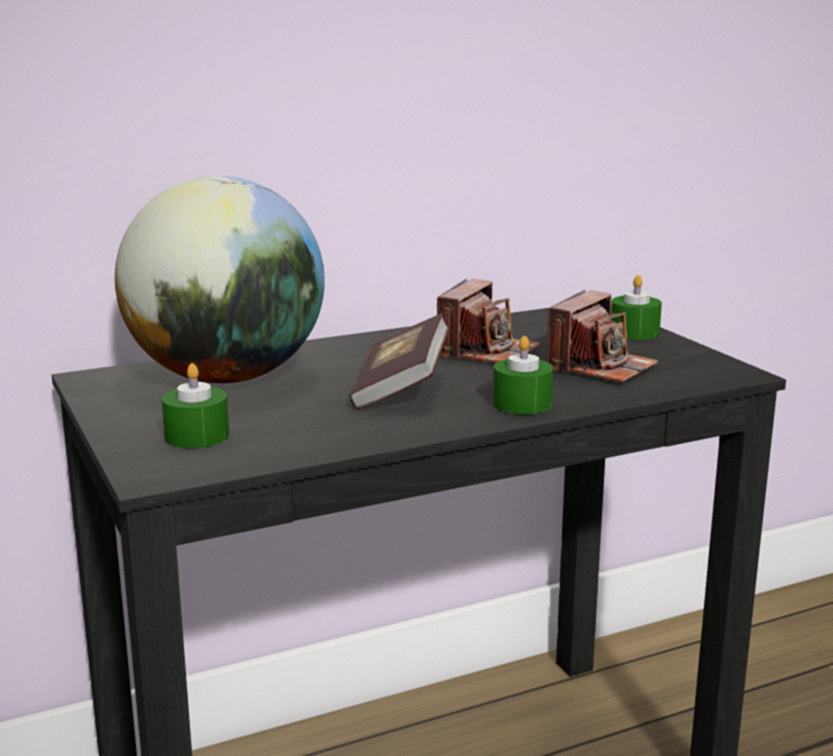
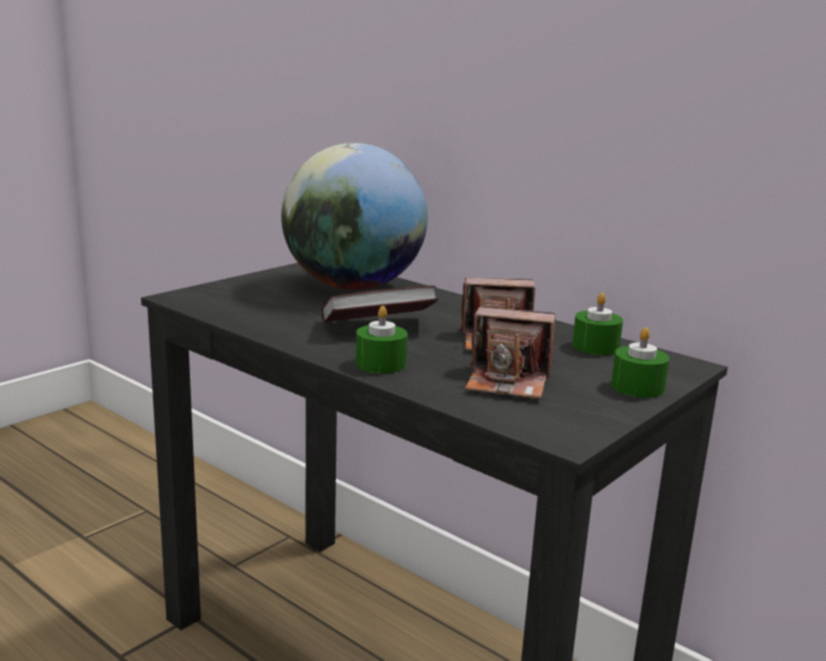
camera: 65 degrees right, 0 degrees up
green candle [162,363,229,448] -> green candle moved to [572,293,623,355]

